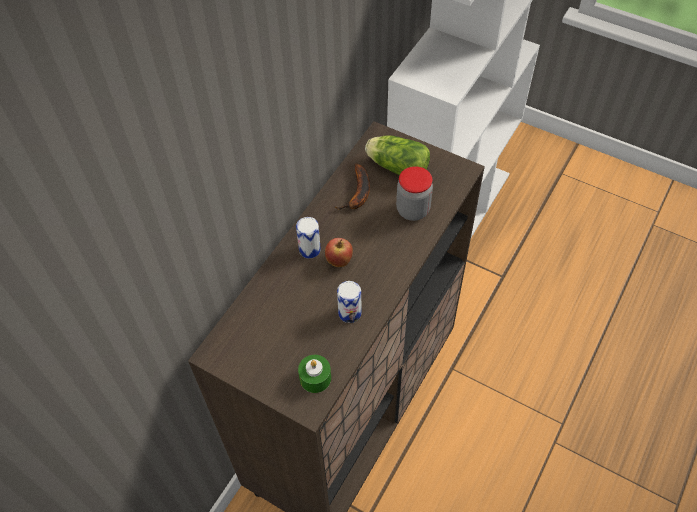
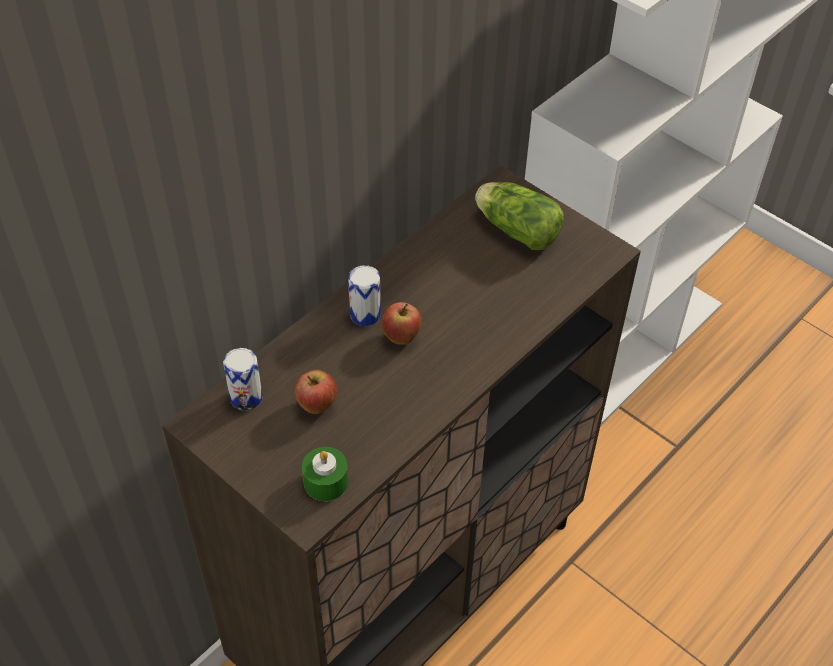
camera: 10 degrees right, 5 degrees down
banana [335,164,370,210] -> none
can [337,281,361,323] -> can moved to [223,348,263,411]
jar [396,166,433,221] -> none
none -> apple [295,370,338,414]

